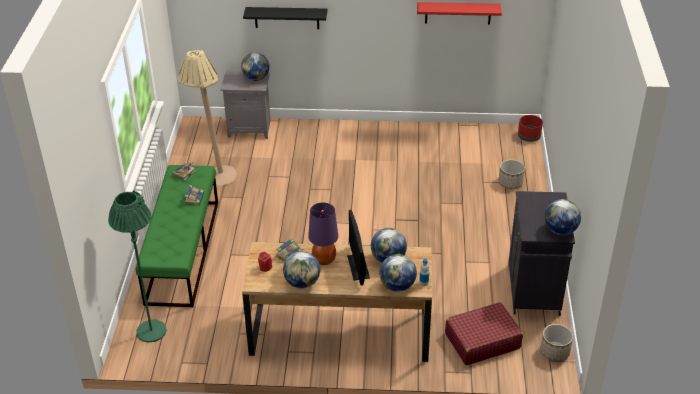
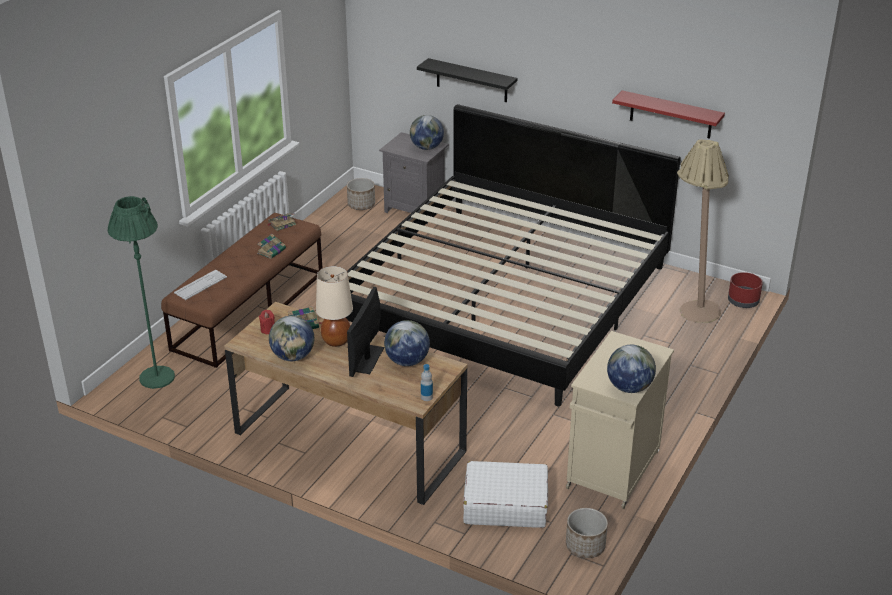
camera: 25 degrees right, 5 degrees down
green bench [136,165,218,308] -> brown bench [161,213,322,368]
beige floor lamp [178,50,237,186] -> beige floor lamp moved to [677,139,729,323]
purple table lamp [308,203,338,265] -> beige table lamp [316,266,353,347]
globe [379,254,417,292] -> none
red suitcase [445,302,523,365] -> white suitcase [463,461,548,528]
planter [498,159,525,189] -> planter moved to [347,178,375,210]
black cabinet [508,191,575,316] -> beige cabinet [566,331,674,509]
none -> keyboard [174,270,227,300]
none -> bed [346,104,681,406]

